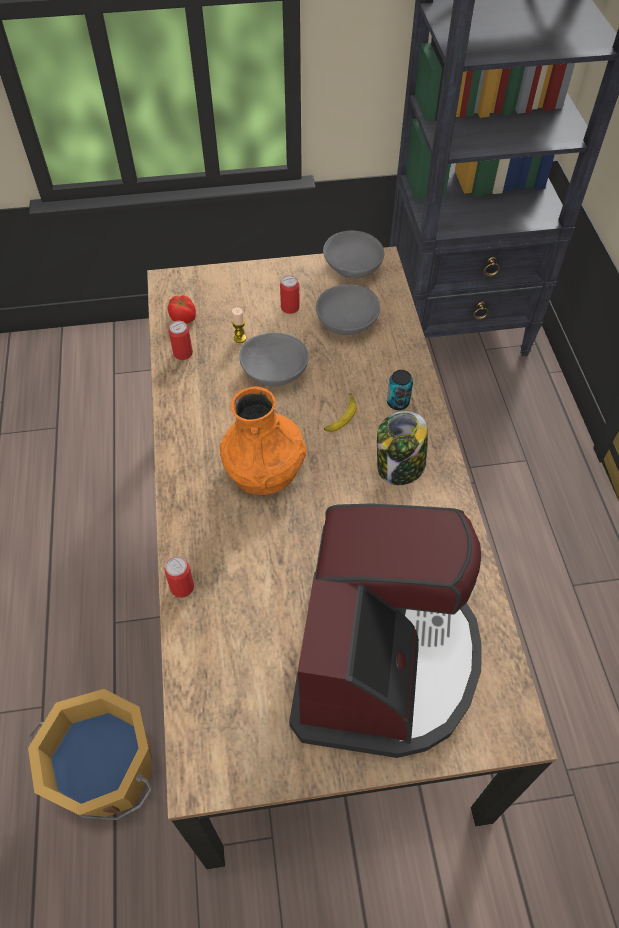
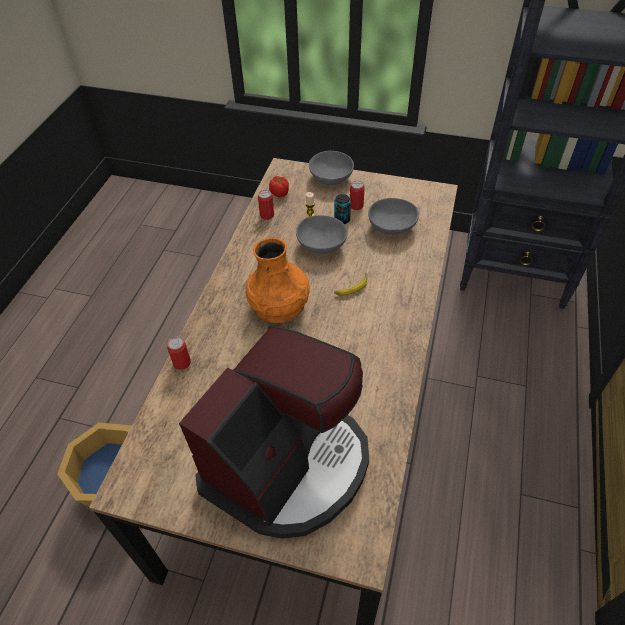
camera: 25 degrees right, 5 degrees down
grey bowl [323,230,384,278] -> grey bowl moved to [309,151,354,185]
jar [377,411,428,485] -> none
can [387,370,413,410] -> can moved to [334,194,351,224]

